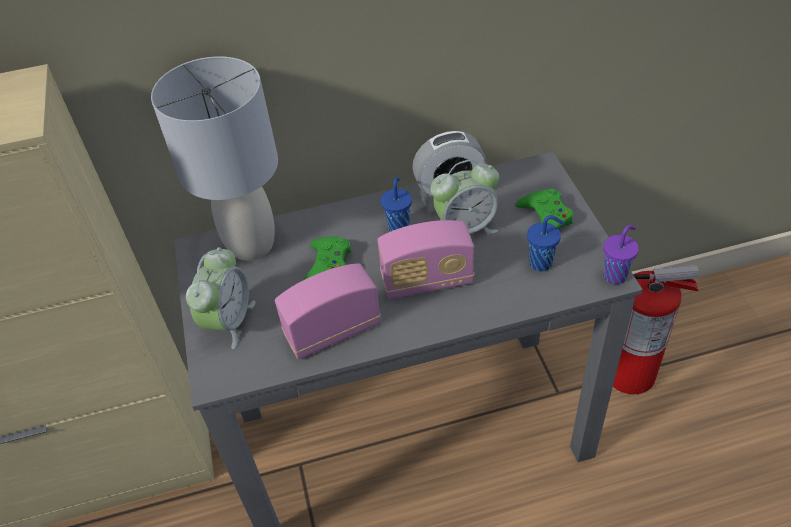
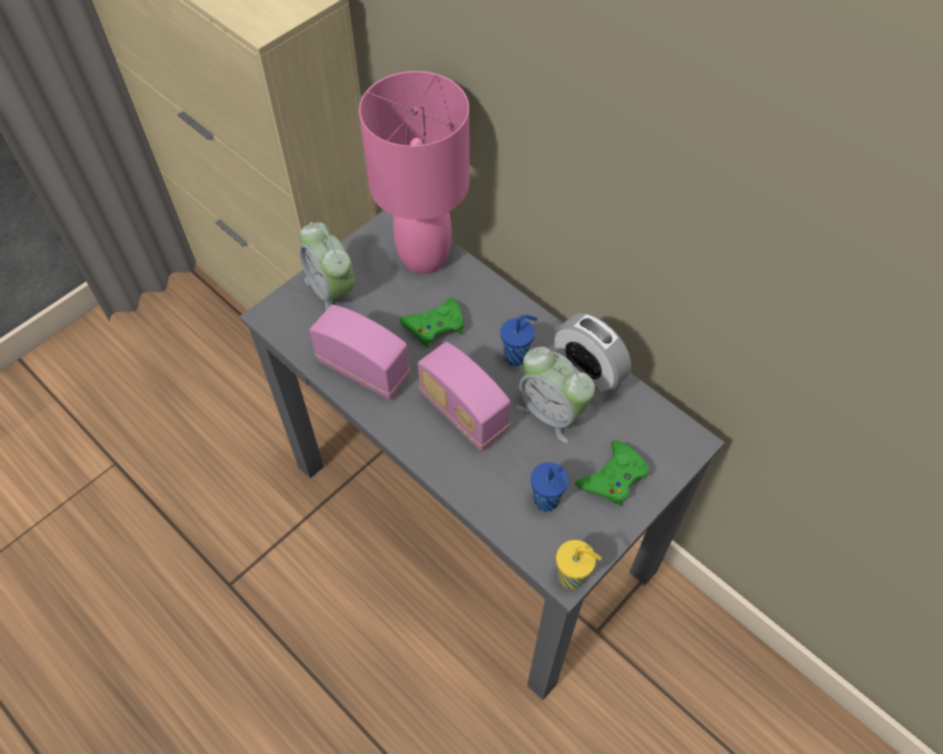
camera: 55 degrees right, 10 degrees up
grey table lamp [151,56,278,261] -> pink table lamp [359,71,469,274]
alarm clock [186,247,255,349] -> alarm clock turned 75 degrees clockwise [300,222,355,310]
purple cup [603,225,639,284] -> yellow cup [556,540,602,589]
fire extinguisher [613,265,700,394] -> none

